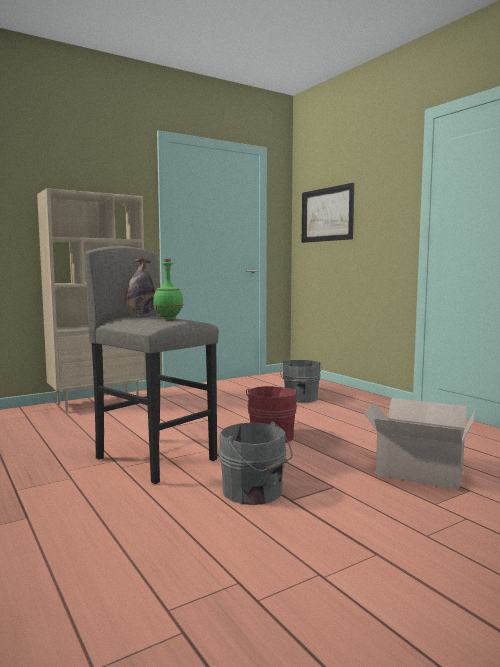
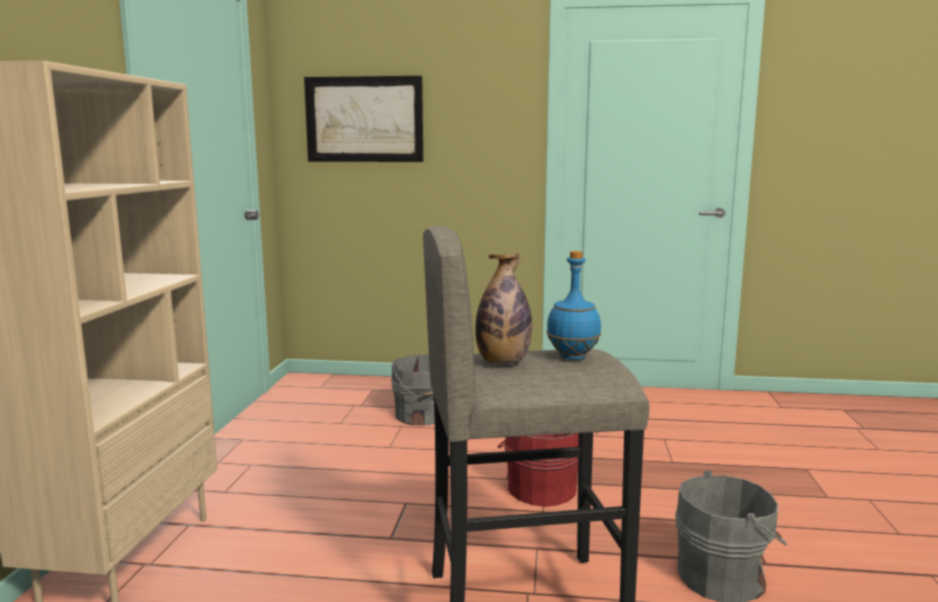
camera: 50 degrees left, 5 degrees up
green bottle [153,259,184,319] -> blue bottle [547,251,601,360]
cardboard box [364,398,475,490] -> none

